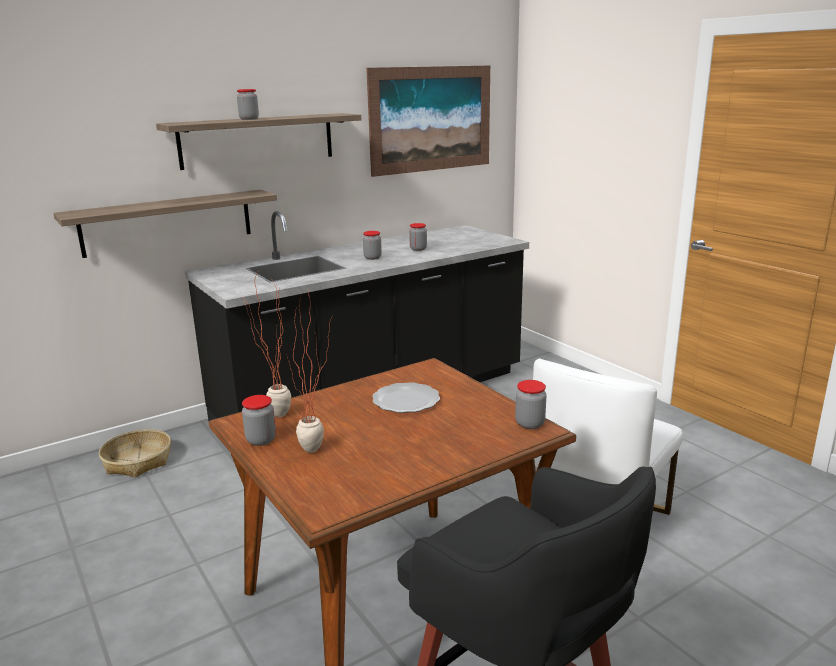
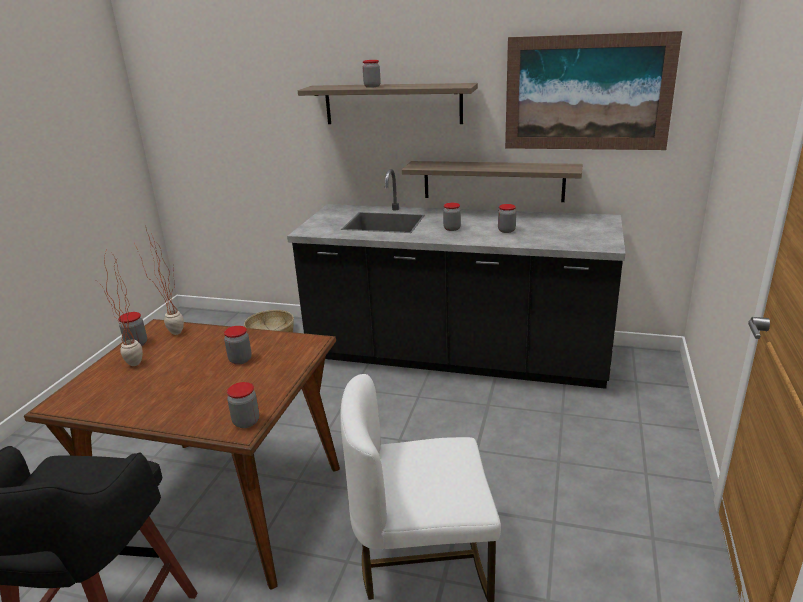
camera: 50 degrees right, 5 degrees up
shelf [53,190,277,258] -> shelf moved to [402,161,583,202]
plate [372,382,440,413] -> jar [224,326,252,365]

